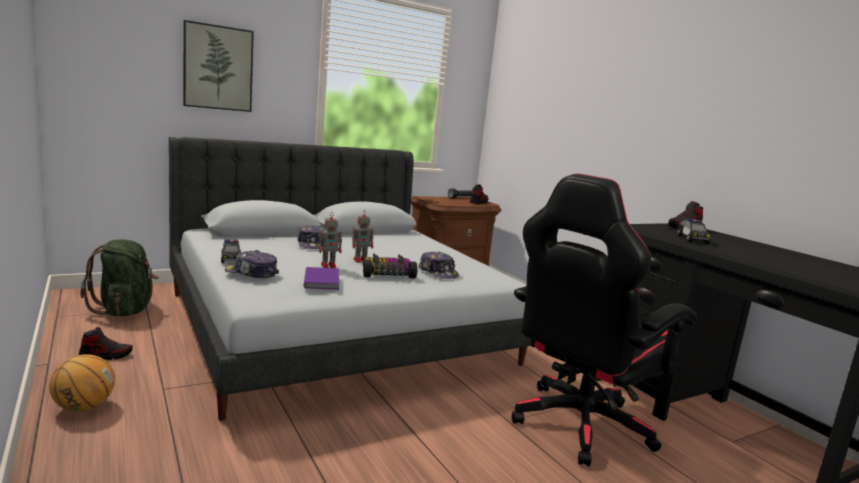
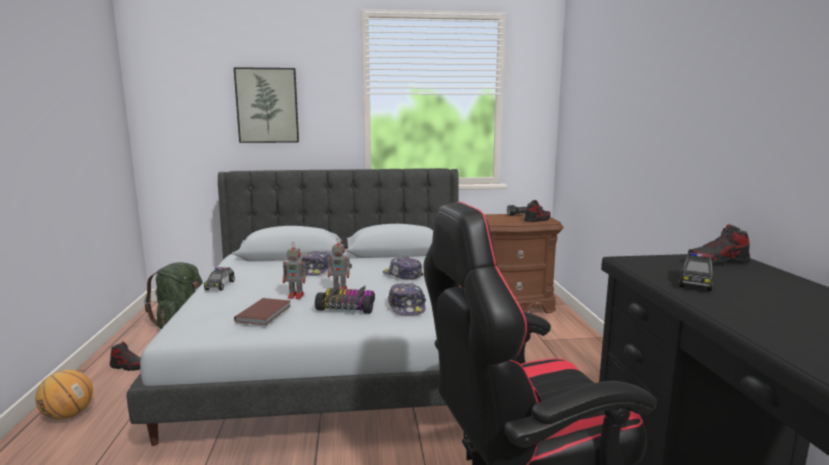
camera: 25 degrees right, 0 degrees up
cap [225,250,279,278] -> cap moved to [383,257,424,280]
purple book [304,267,339,290] -> brown book [234,298,291,325]

